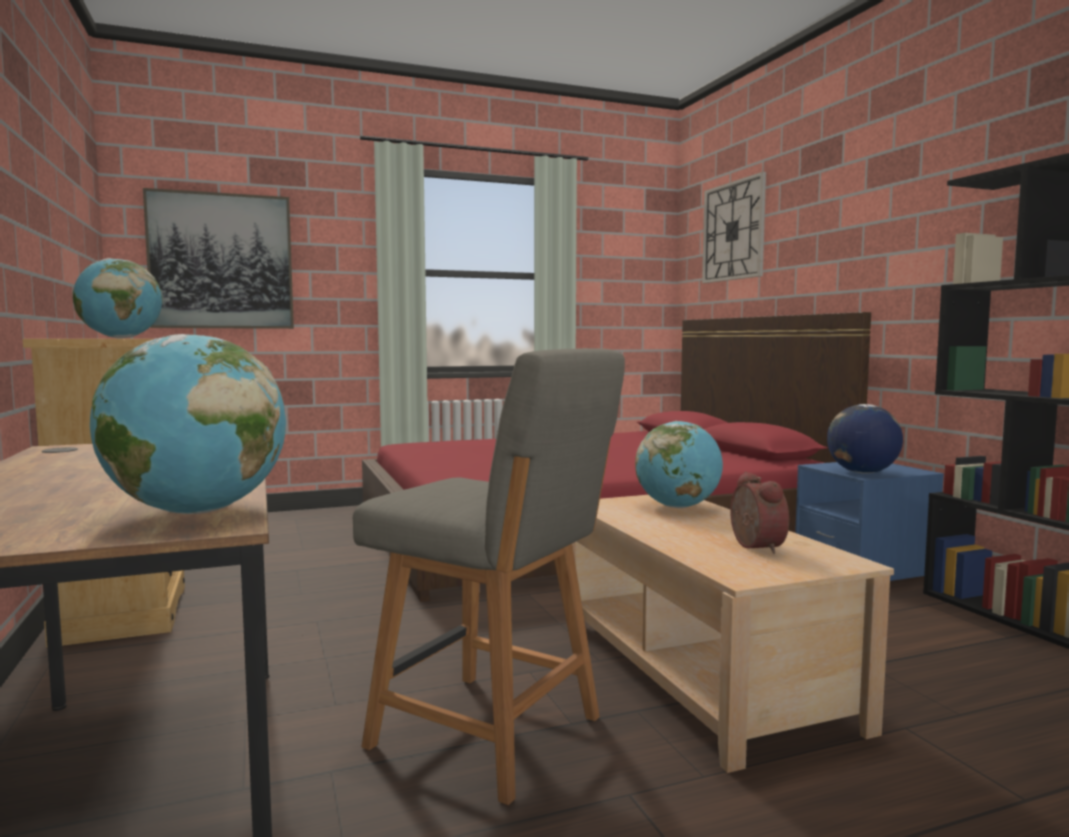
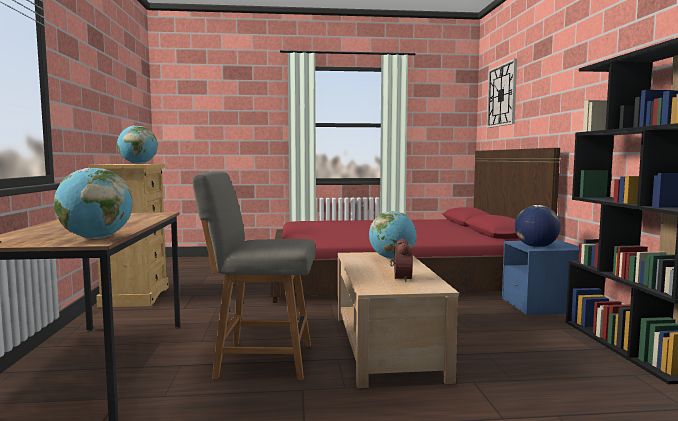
camera: 15 degrees right, 0 degrees up
picture [143,188,294,329] -> none
grey chair [353,348,625,805] -> grey chair turned 135 degrees clockwise [192,171,316,380]

